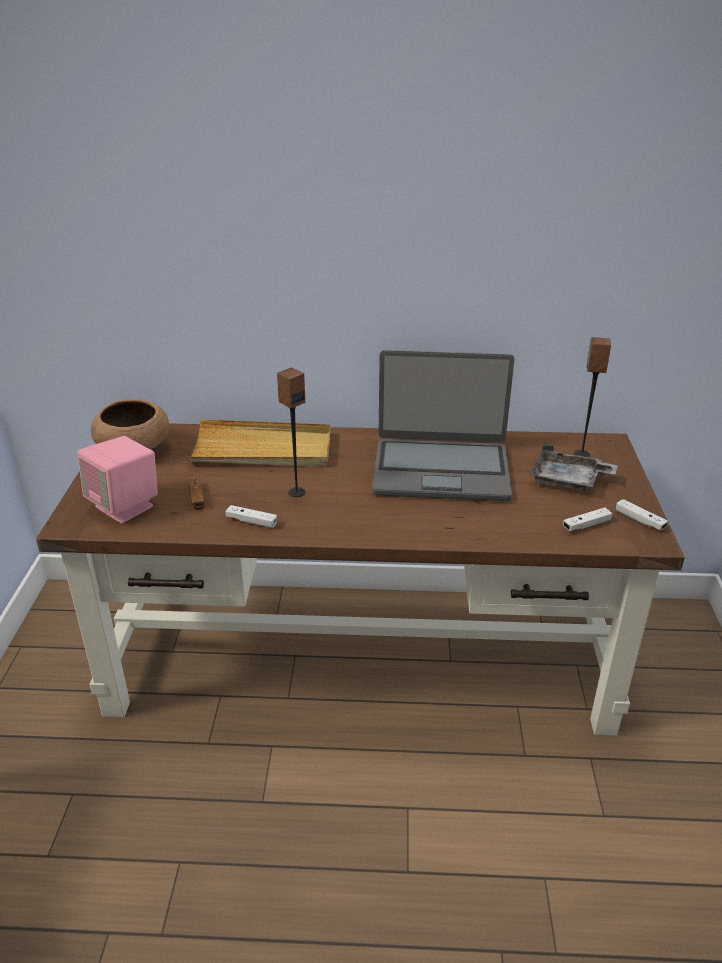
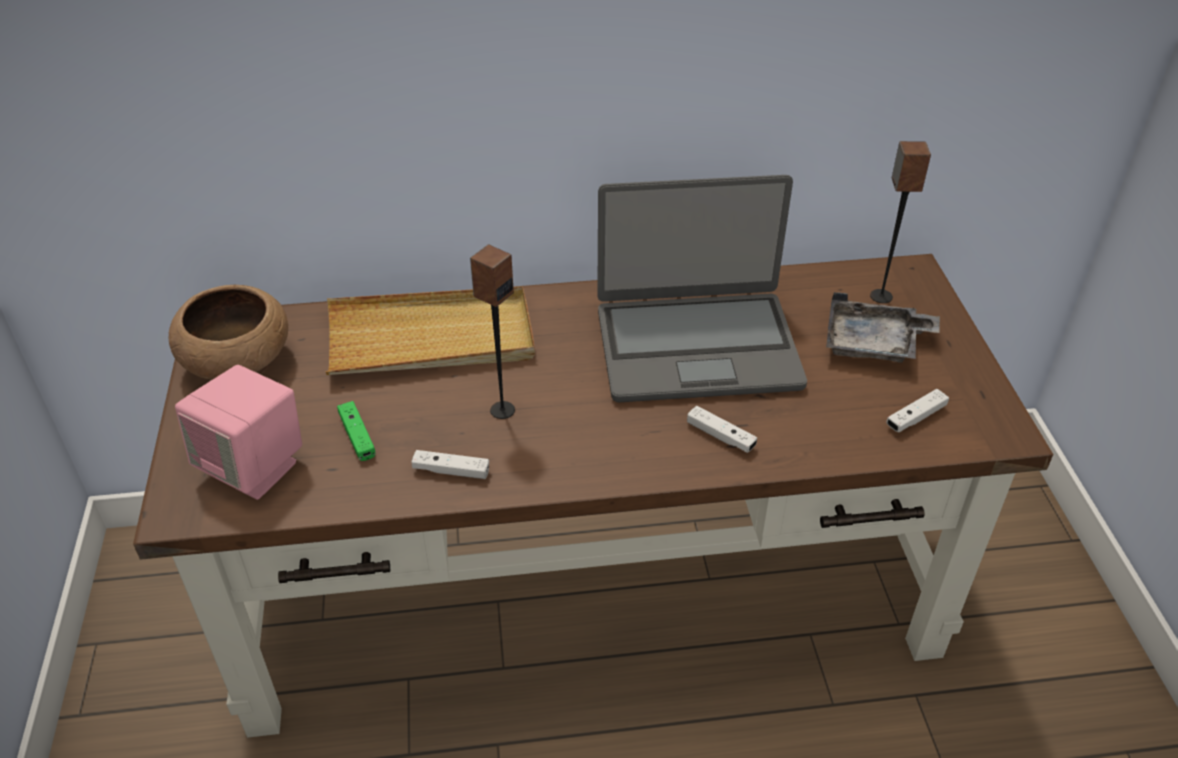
camera: 10 degrees left, 10 degrees up
brown game controller [188,475,205,510] -> green game controller [337,401,376,461]
white game controller [616,499,668,530] -> white game controller moved to [687,406,757,453]

